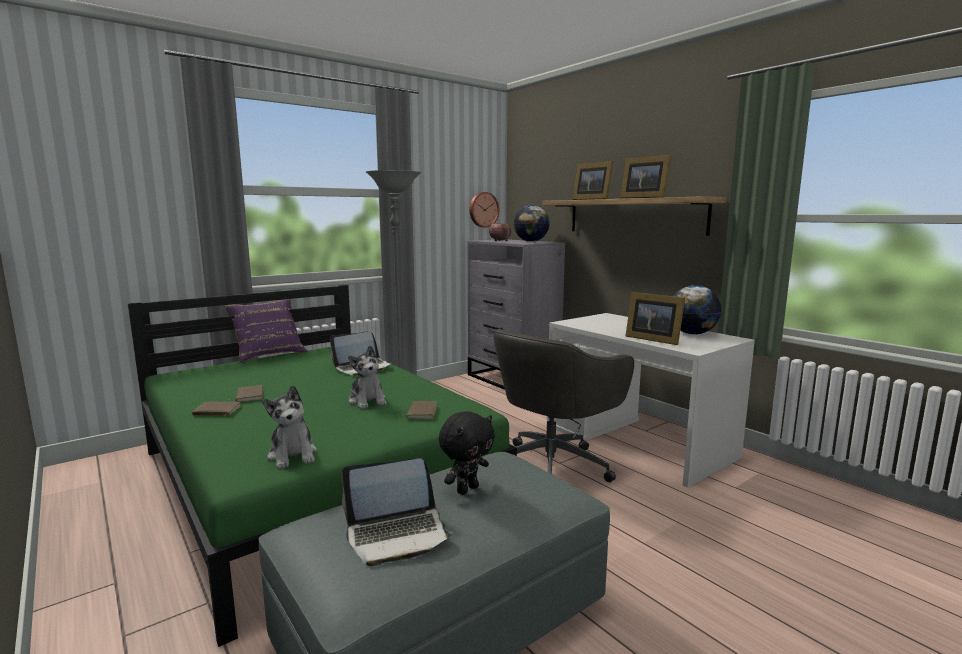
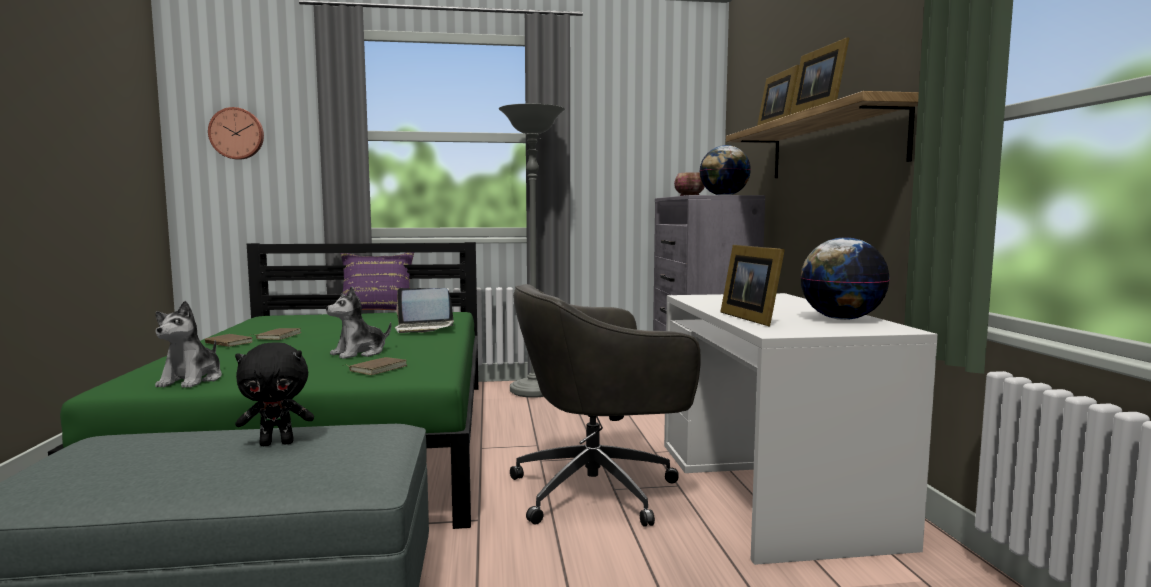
camera: 30 degrees right, 5 degrees down
laptop [342,458,453,566] -> none
plush toy [348,345,387,409] -> plush toy turned 45 degrees clockwise [326,287,391,359]
wall clock [470,192,499,228] -> wall clock moved to [208,107,264,160]

